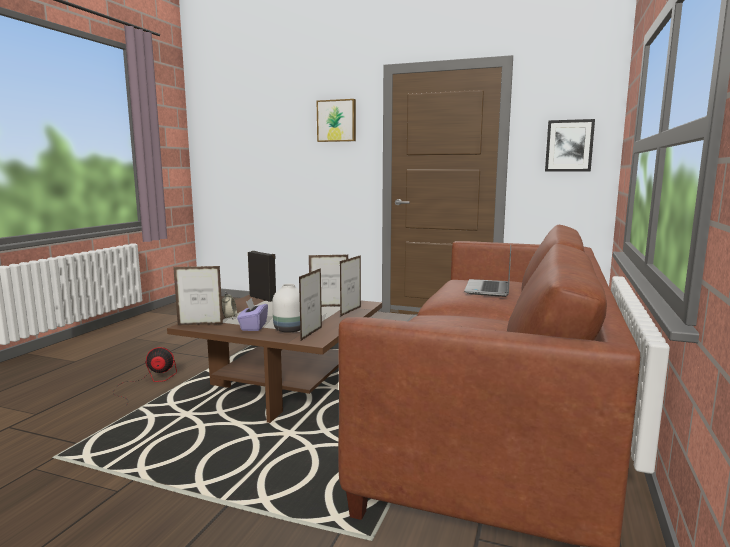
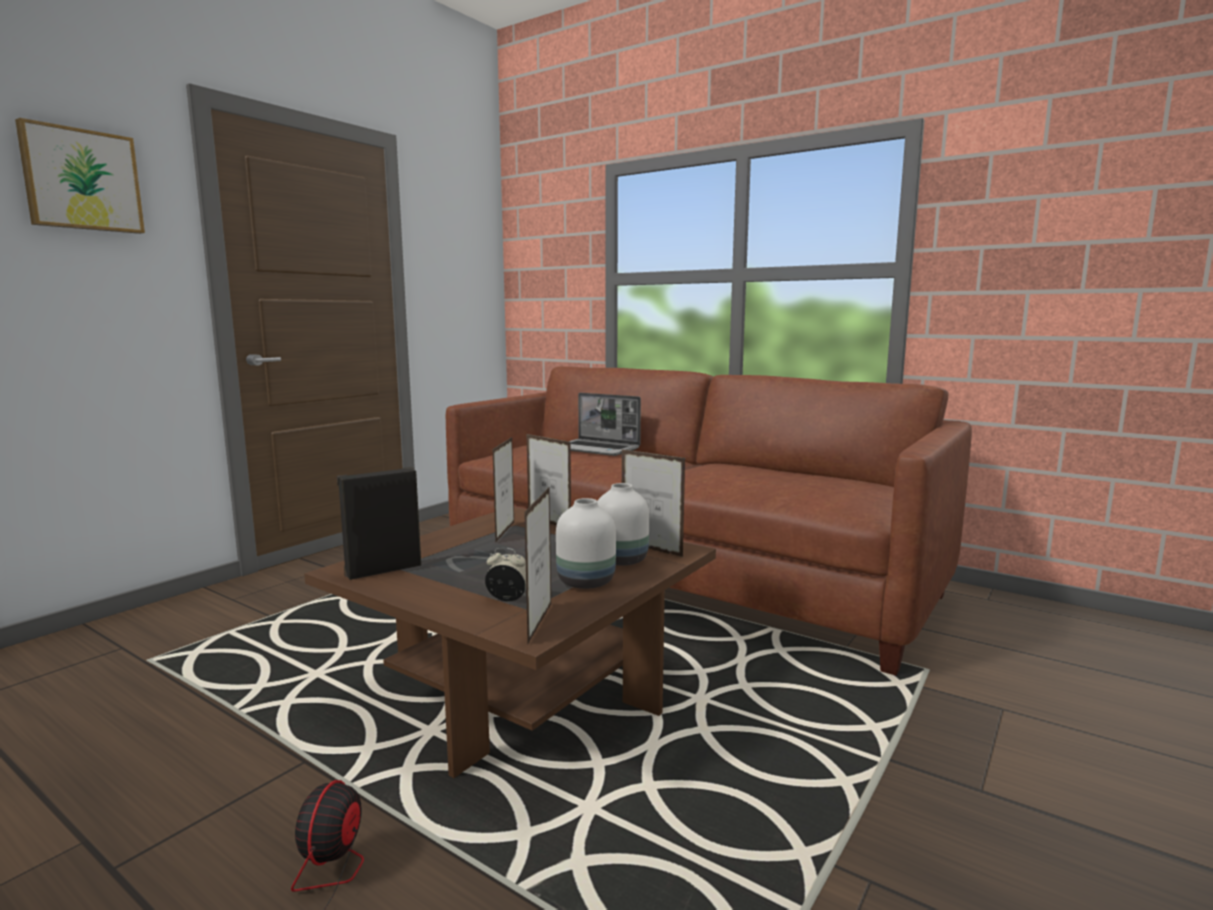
camera: 75 degrees left, 0 degrees up
purple tissue box [237,298,268,331] -> white vase [556,498,616,589]
picture [545,119,595,172] -> none

